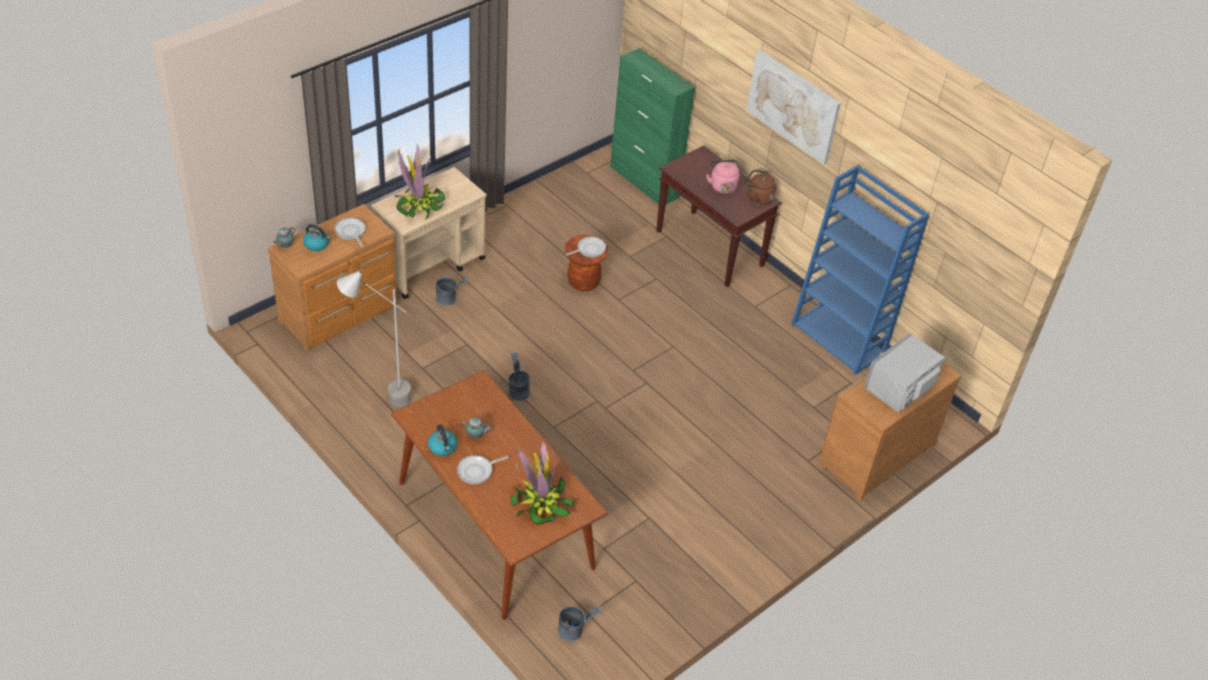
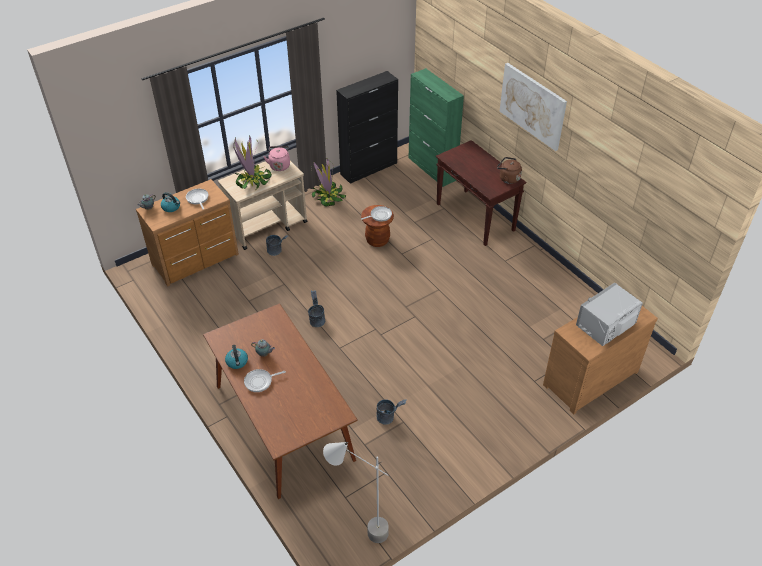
camera: 10 degrees right, 0 degrees up
grey floor lamp [337,270,412,407] -> grey floor lamp moved to [323,442,389,543]
potted plant [511,441,575,525] -> potted plant moved to [311,157,346,207]
grey bucket [558,606,602,641] -> grey bucket moved to [376,399,406,425]
pink kettle [706,160,740,194] -> pink kettle moved to [264,146,290,171]
blue bookcase [791,165,929,375] -> none
none -> black cabinet [336,71,398,184]

